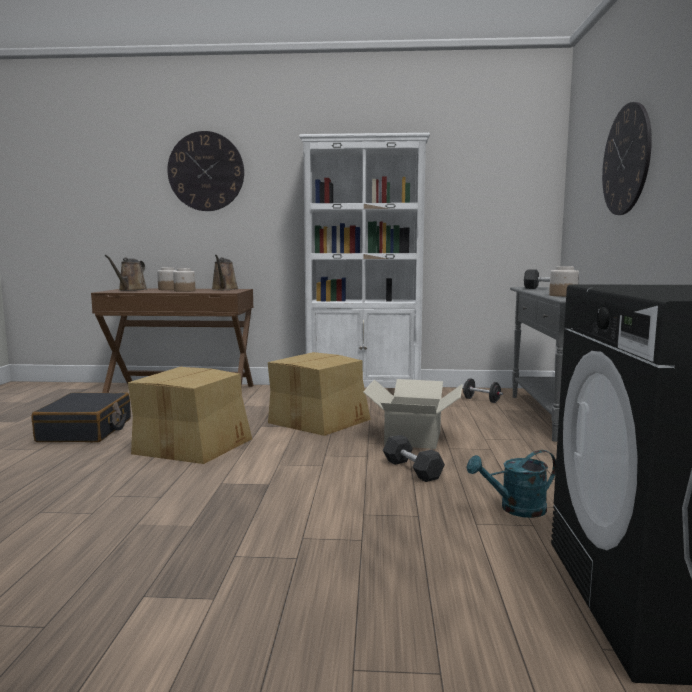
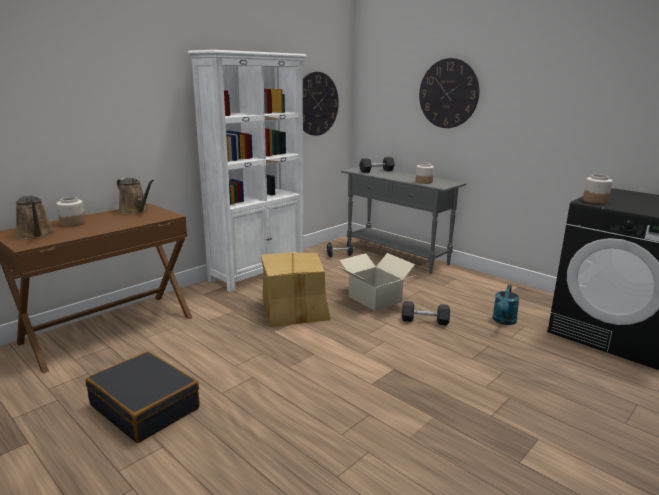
camera: 50 degrees left, 10 degrees up
cardboard box [128,367,252,464] -> none
wall clock [167,131,244,211] -> wall clock moved to [303,72,339,136]
jar [173,268,195,292] -> jar moved to [583,174,613,204]

